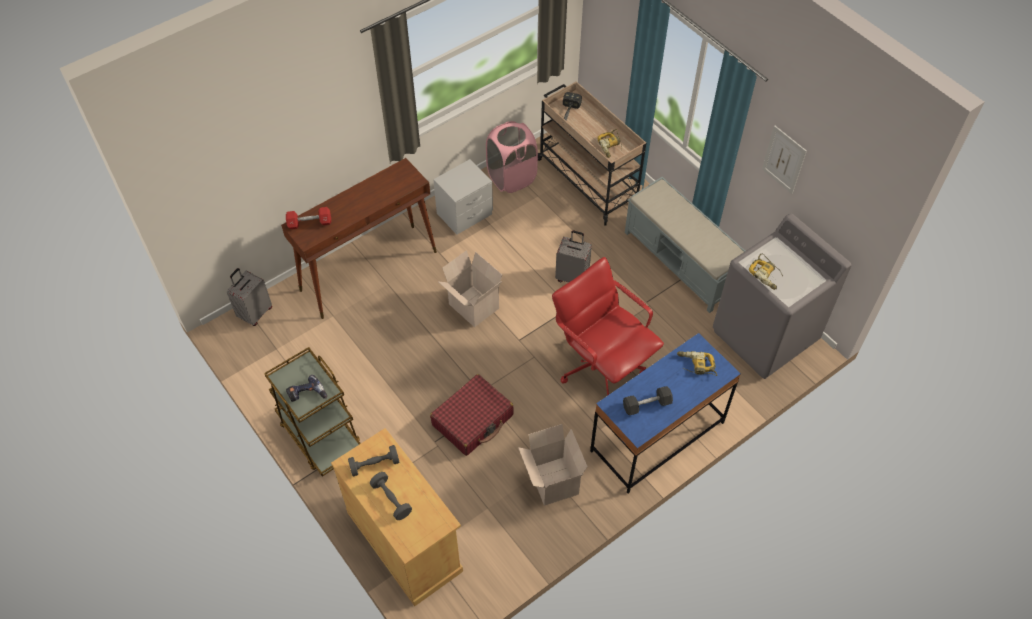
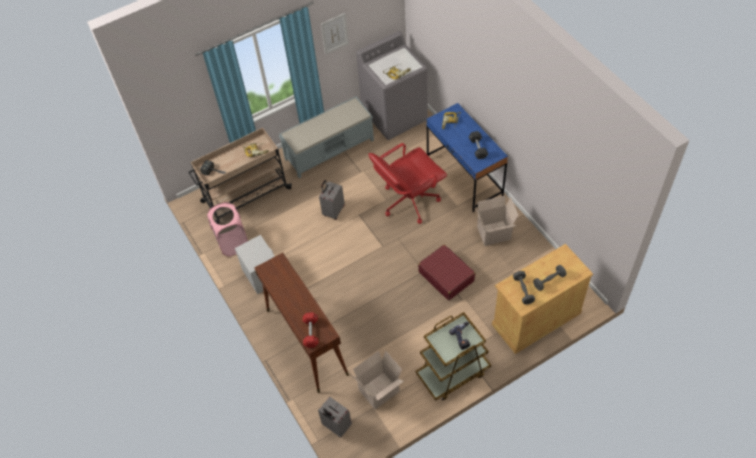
camera: 80 degrees left, 0 degrees up
cardboard box [438,250,502,327] -> cardboard box moved to [352,351,404,410]

